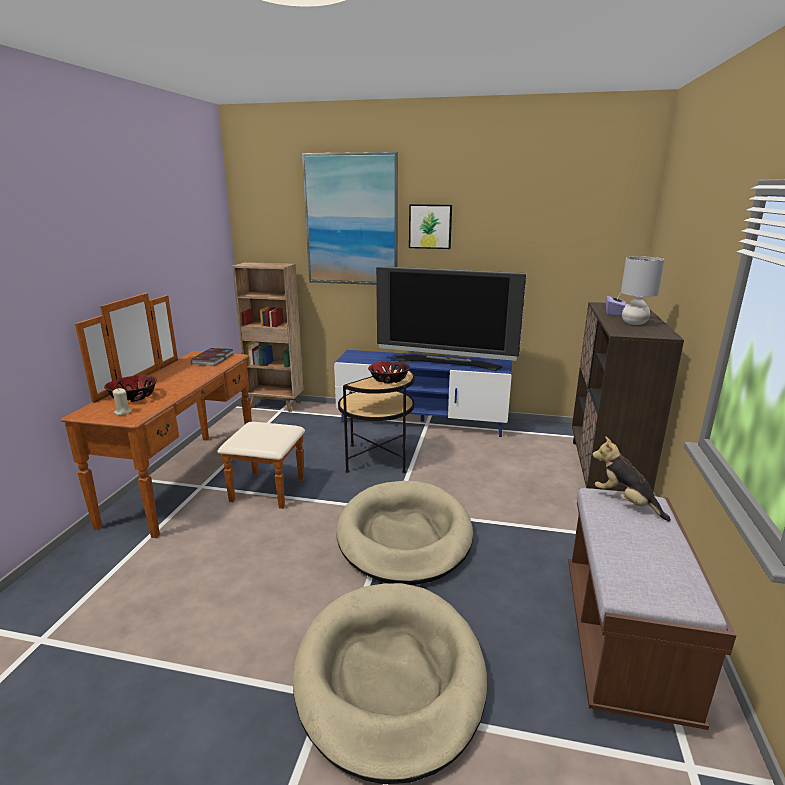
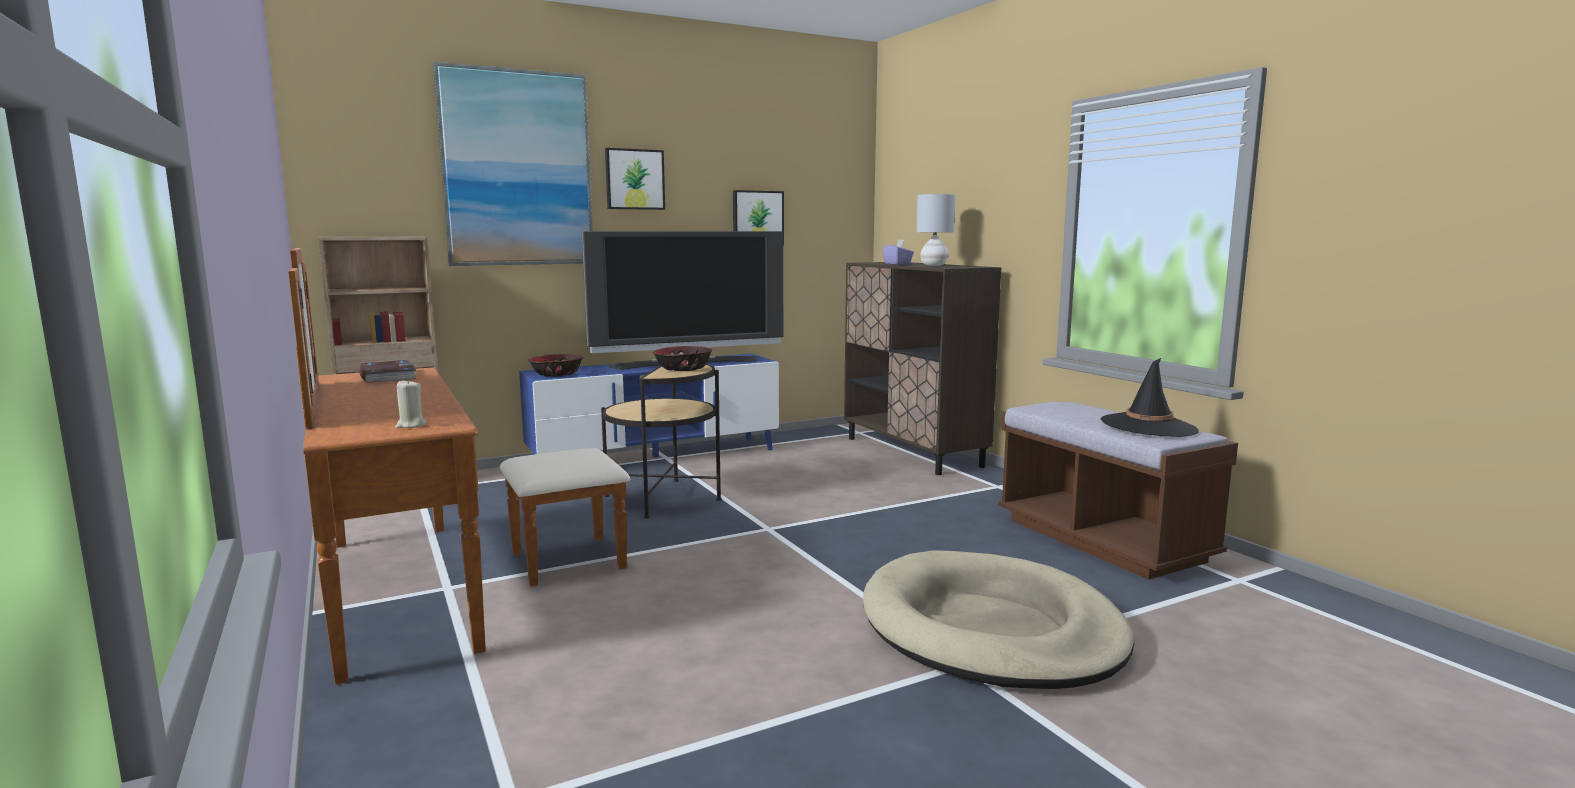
camera: 40 degrees left, 10 degrees down
bowl [104,375,157,402] -> bowl moved to [528,354,583,377]
beige dog bed [336,481,473,585] -> none
plush toy [592,436,671,522] -> none
none -> picture [733,190,784,246]
none -> black hat [1101,357,1199,437]

